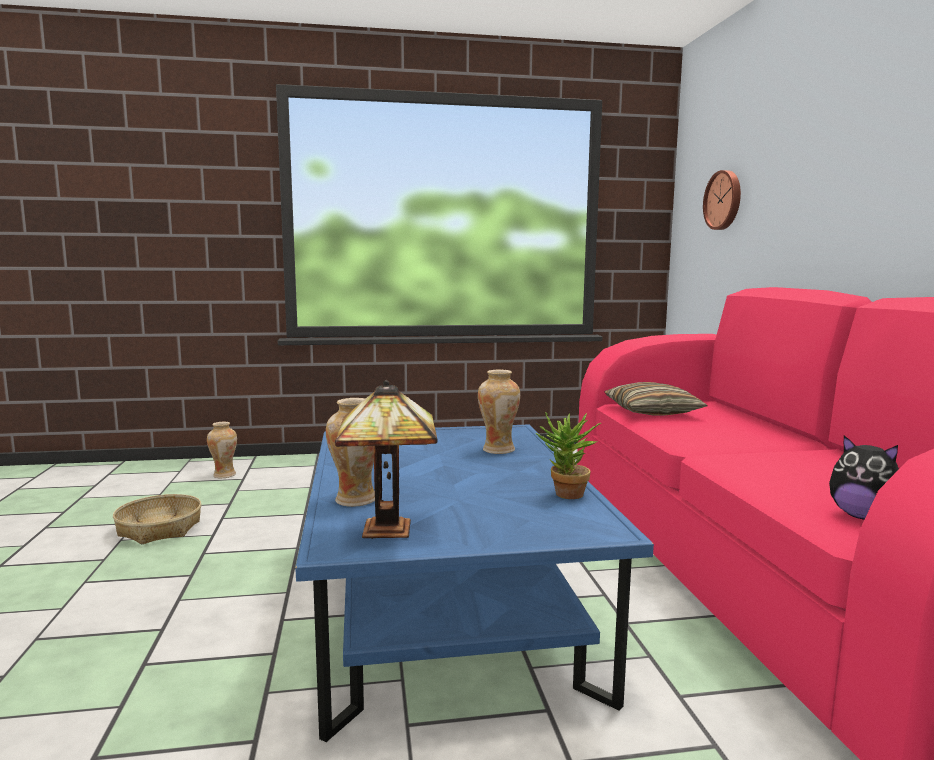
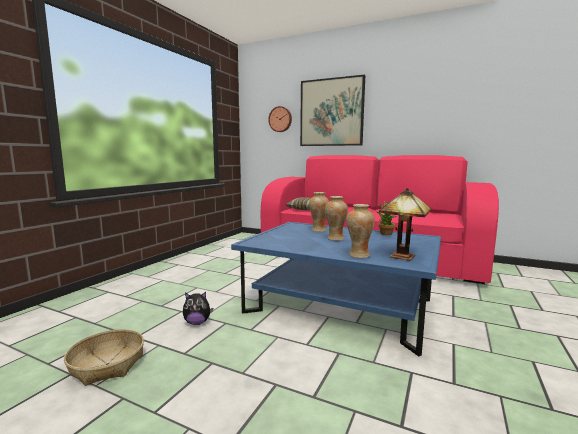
camera: 55 degrees left, 0 degrees up
vase [207,422,237,478] -> vase moved to [325,196,348,241]
plush toy [829,436,899,520] -> plush toy moved to [183,292,213,325]
none -> picture [300,75,365,146]

